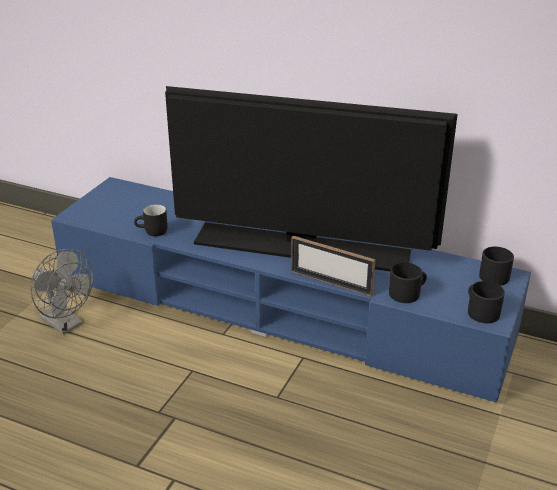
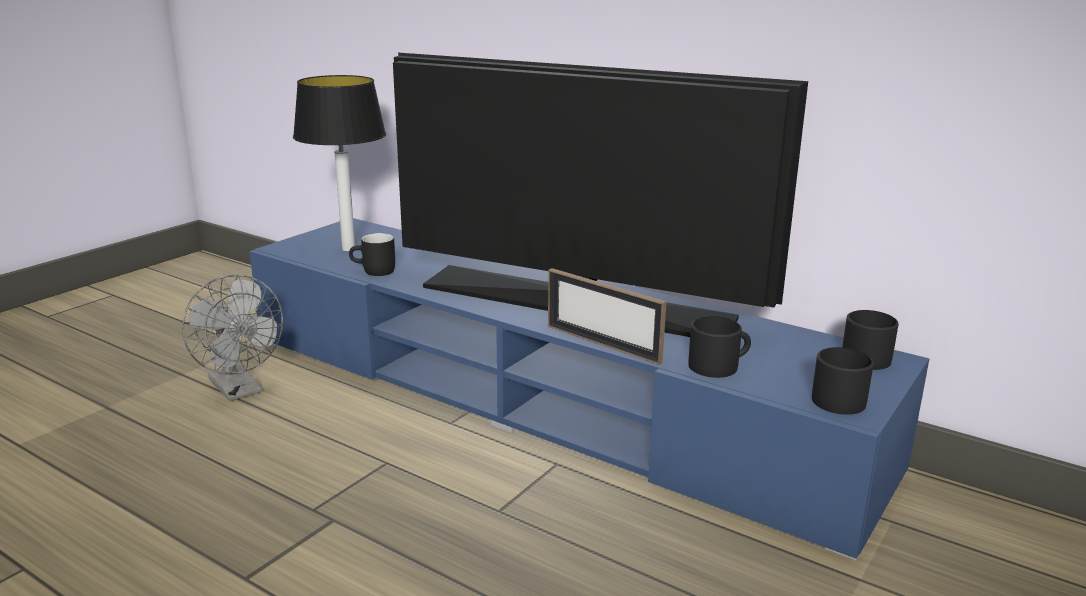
camera: 10 degrees right, 10 degrees down
none -> table lamp [293,75,386,252]

